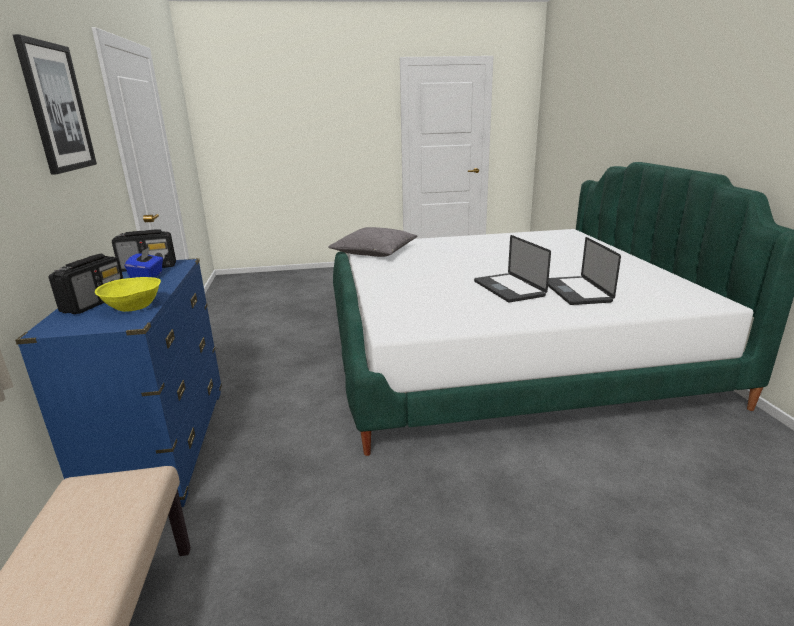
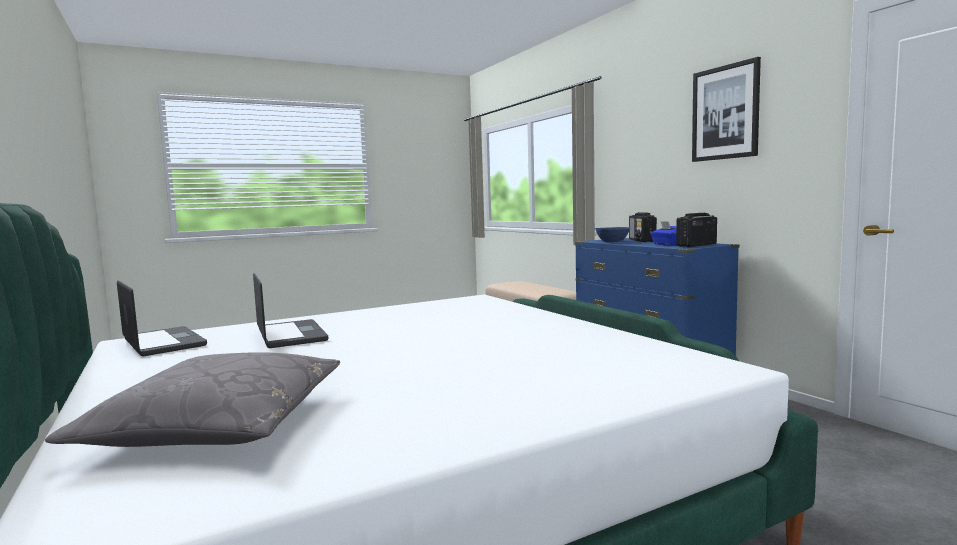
camera: 160 degrees right, 15 degrees down
yellow bowl [95,277,161,312] -> blue bowl [595,227,631,242]
grey pillow [328,227,417,257] -> grey pillow moved to [45,352,340,447]
laptop [474,235,551,302] -> laptop moved to [117,280,207,356]

